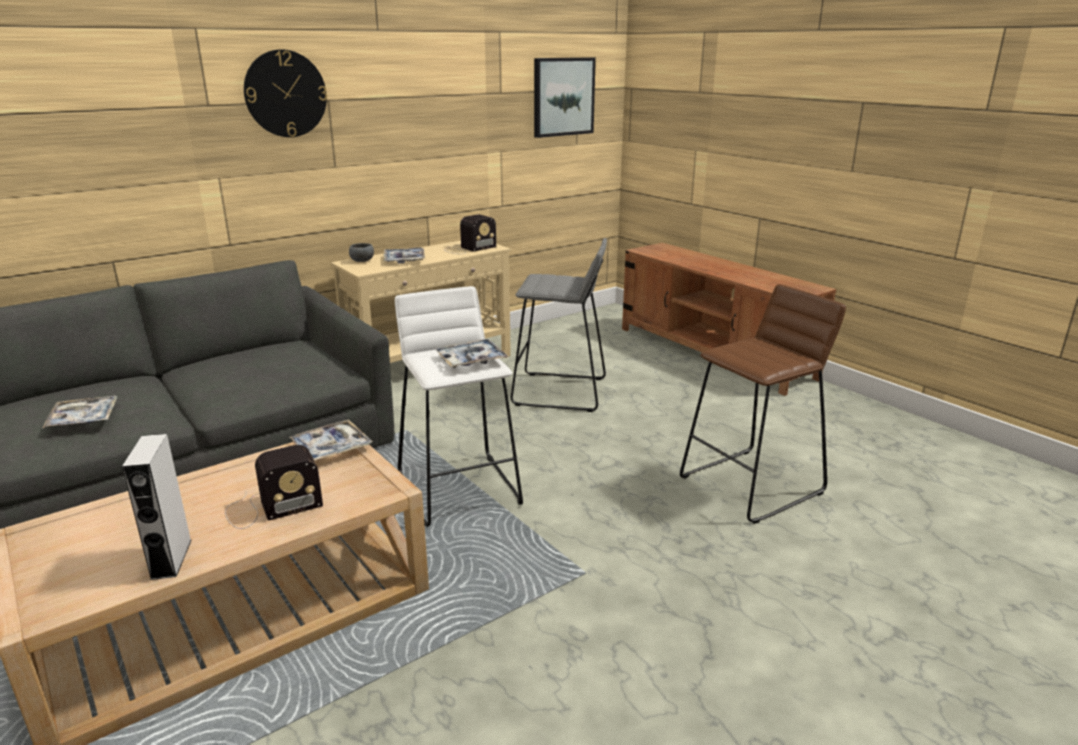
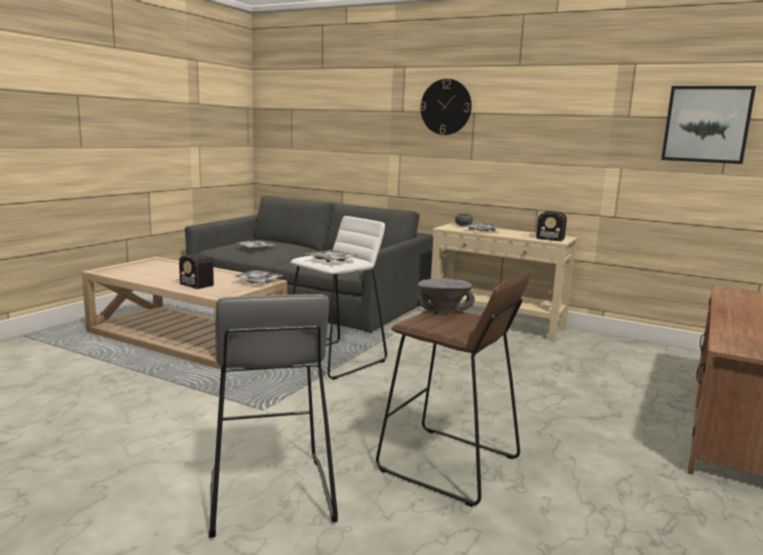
camera: 65 degrees right, 10 degrees down
grey speaker [122,434,192,580] -> none
grey stool [511,238,607,412] -> grey stool moved to [209,294,338,538]
none -> grey bowl [418,279,475,313]

